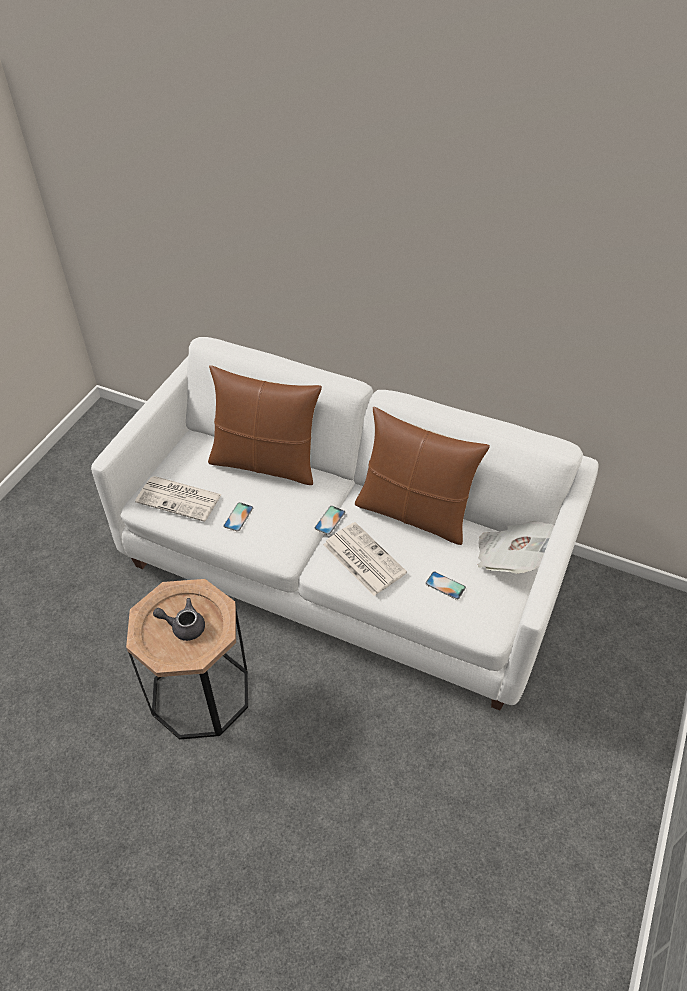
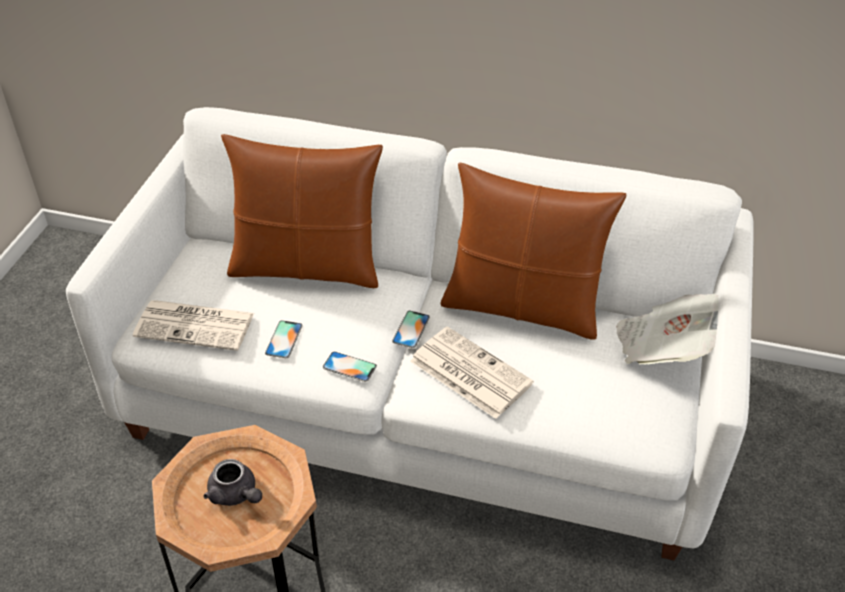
camera: 10 degrees left, 5 degrees down
grey teapot [153,598,205,641] -> grey teapot turned 135 degrees counterclockwise [204,459,262,506]
phone [425,572,466,600] -> phone moved to [323,351,377,382]

